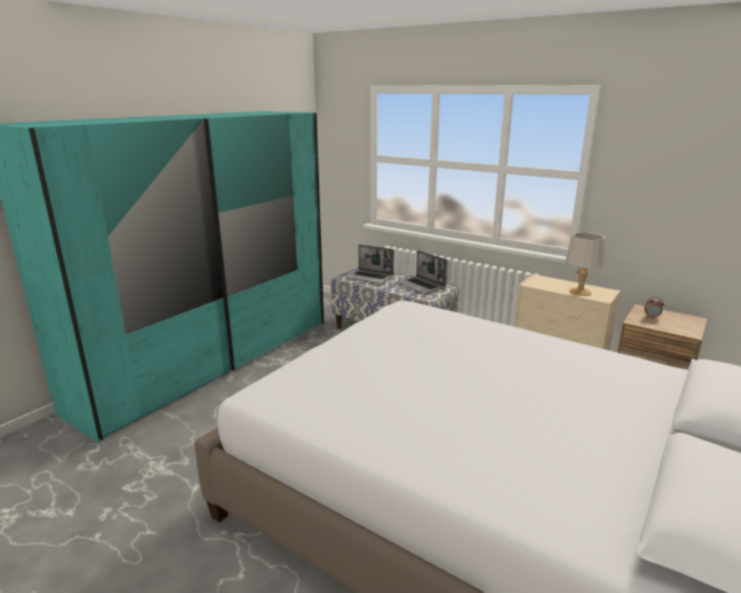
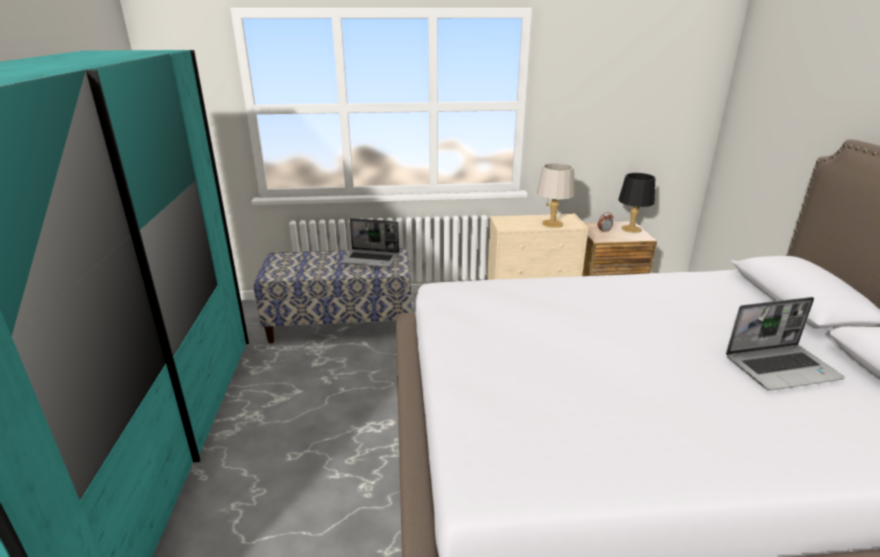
camera: 40 degrees left, 5 degrees up
laptop [346,244,394,284] -> laptop moved to [726,297,845,390]
none -> black table lamp [618,173,655,233]

